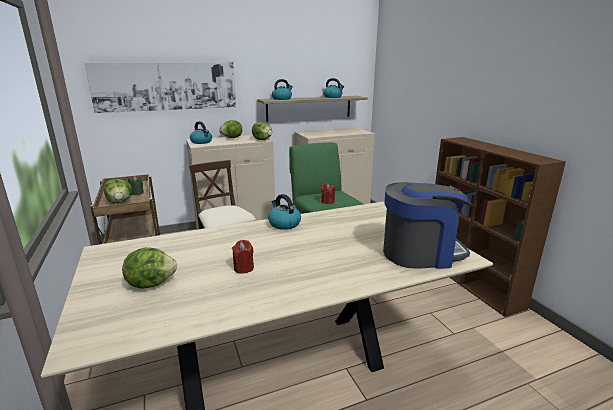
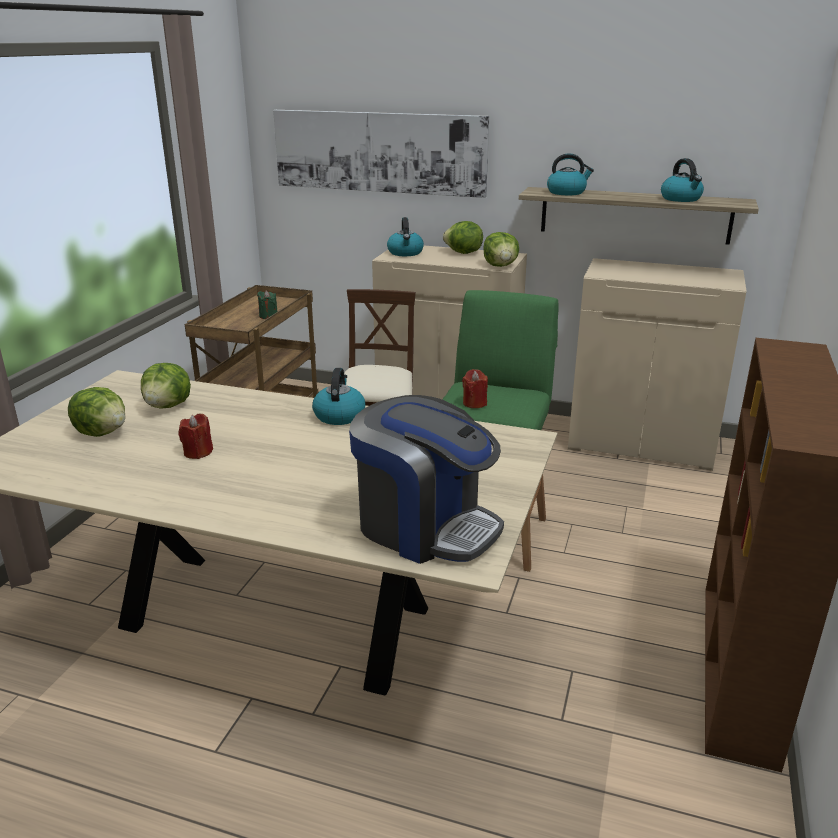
camera: 40 degrees right, 5 degrees up
lettuce [104,179,132,203] -> lettuce moved to [141,363,191,409]

